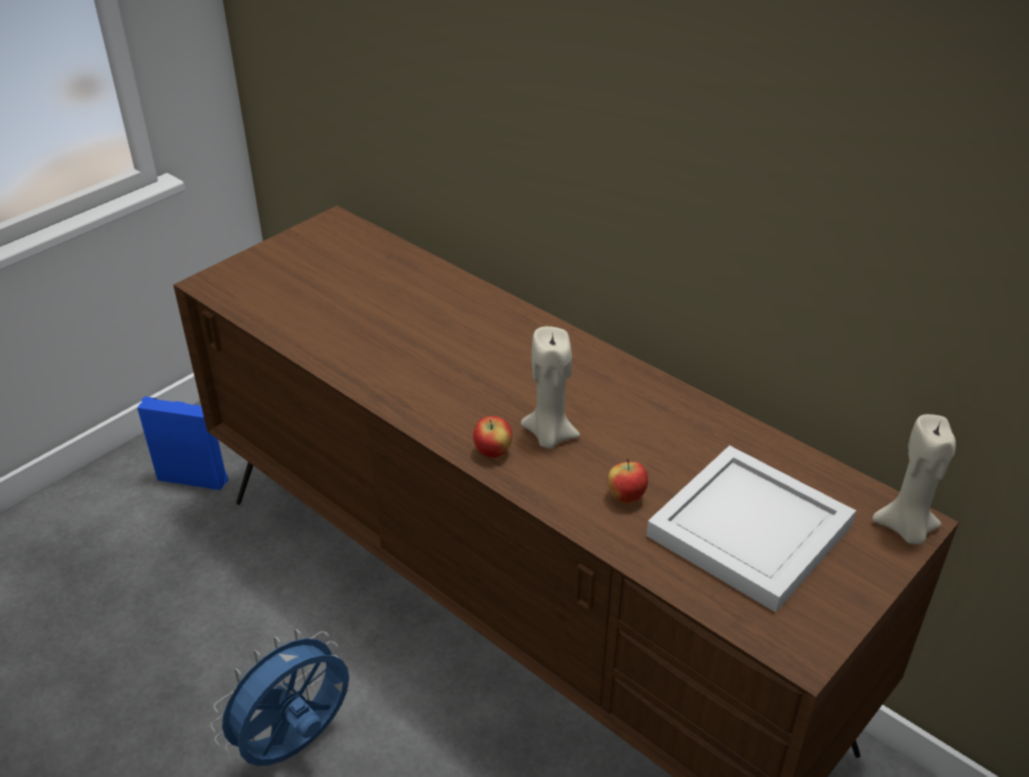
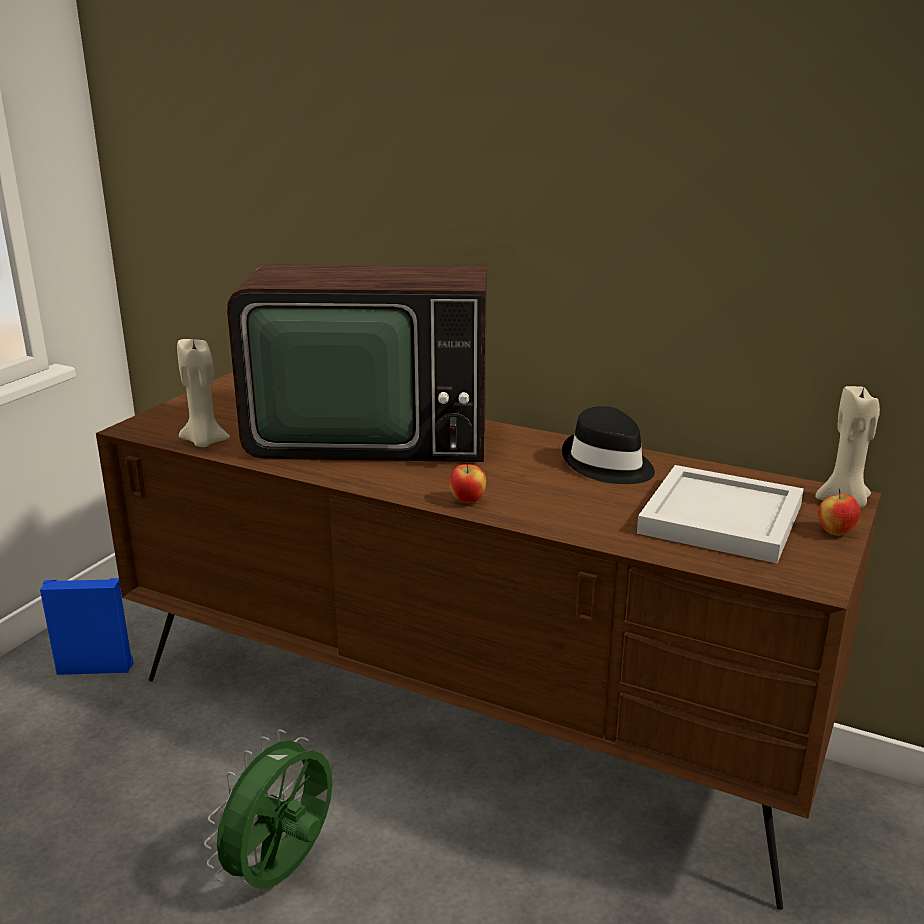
camera: 15 degrees left, 15 degrees down
blue fan [210,629,349,766] -> green fan [204,730,333,889]
beige candle [521,326,580,449] -> beige candle moved to [177,339,230,447]
apple [608,459,648,504] -> apple moved to [818,489,860,536]
none -> television [227,265,487,462]
none -> black hat [562,406,655,484]

